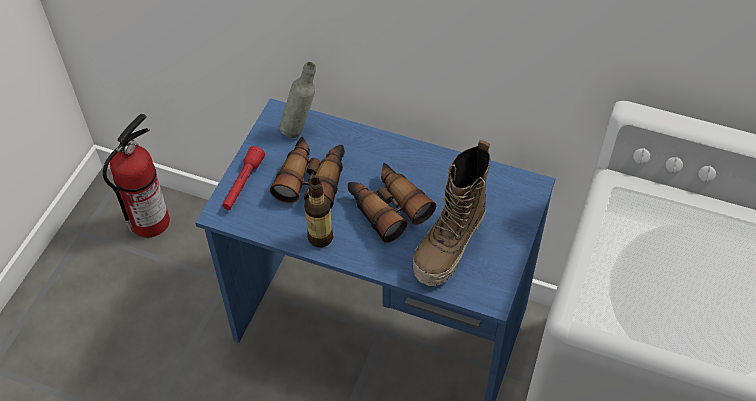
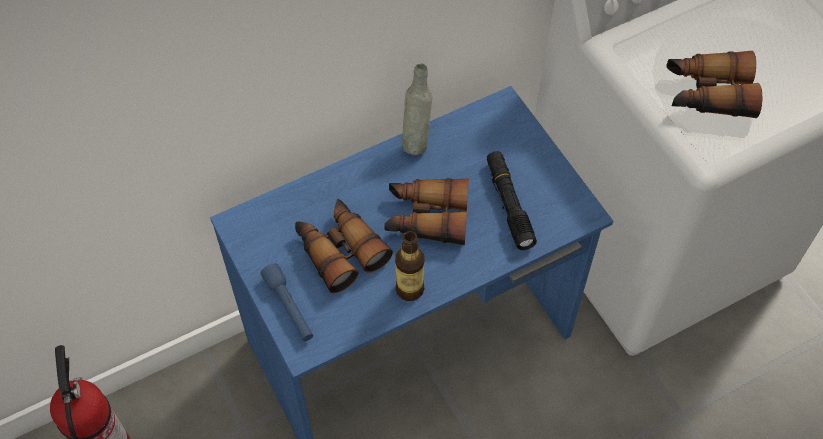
camera: 50 degrees left, 5 degrees up
red flashlight [222,146,265,210] -> blue flashlight [261,263,313,341]
grey bottle [280,62,316,138] -> grey bottle moved to [402,64,432,155]
boot [412,140,491,286] -> black flashlight [487,151,537,250]
none -> binoculars [667,51,762,118]

